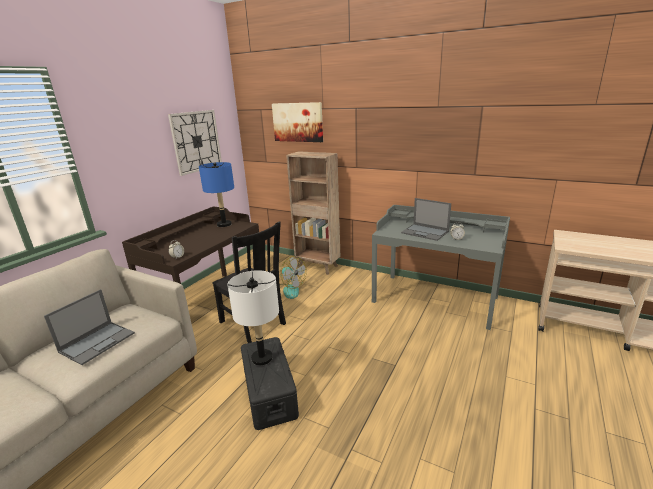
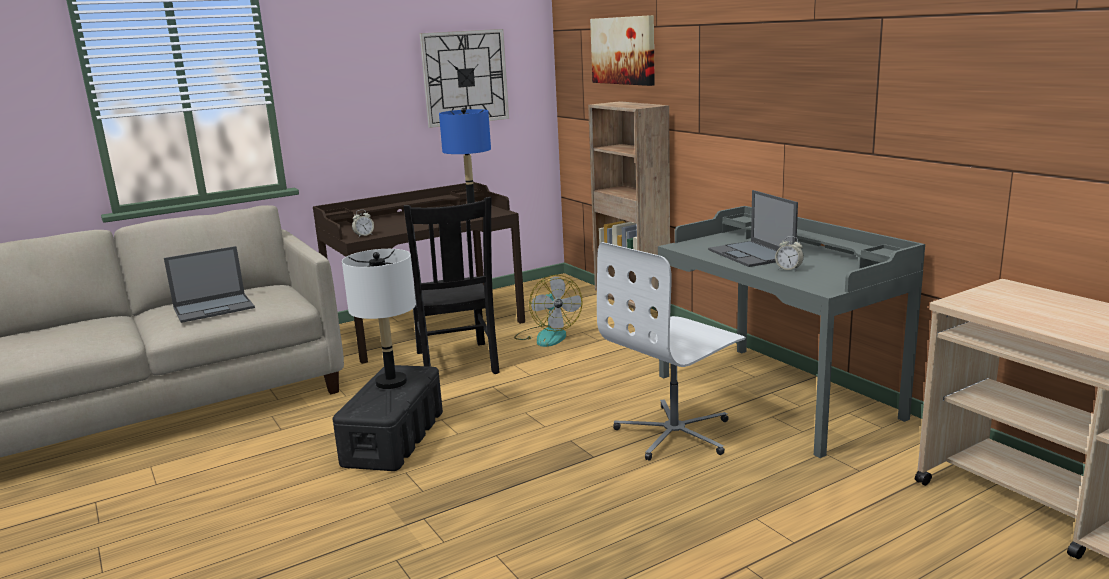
camera: 30 degrees right, 5 degrees down
none -> white office chair [597,242,746,461]

